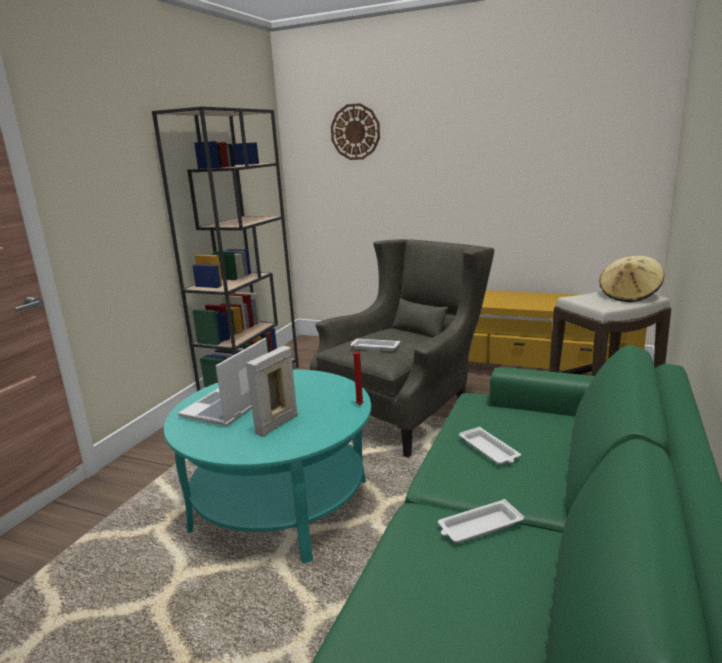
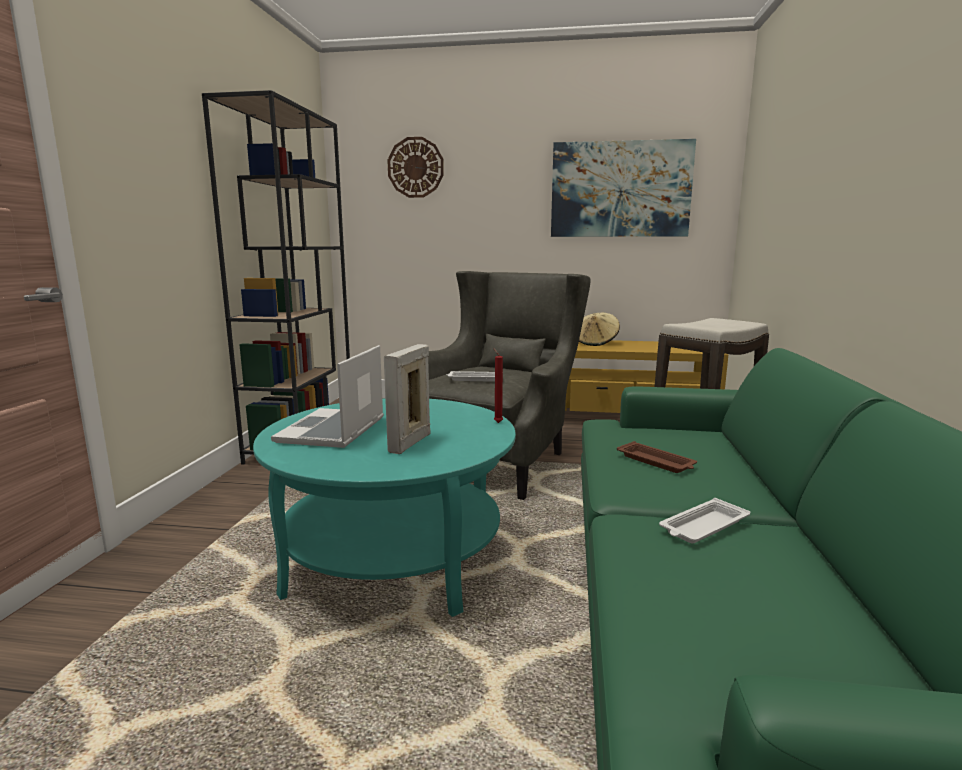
camera: 15 degrees left, 5 degrees down
white tray [459,427,521,465] -> brown tray [617,441,697,473]
beige hat [599,256,664,302] -> beige hat moved to [579,313,620,346]
none -> picture [551,139,696,237]

